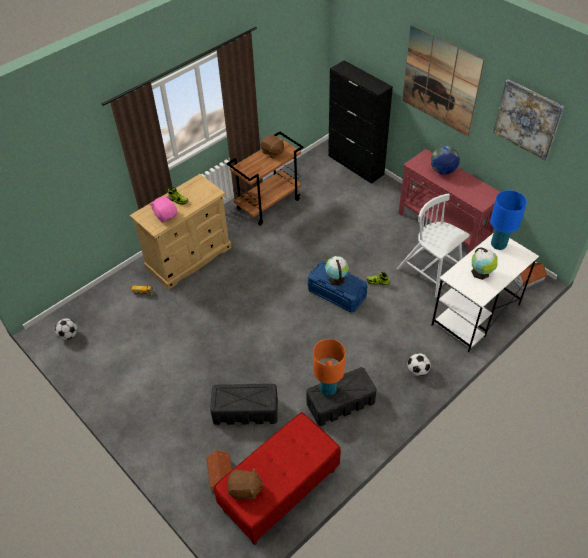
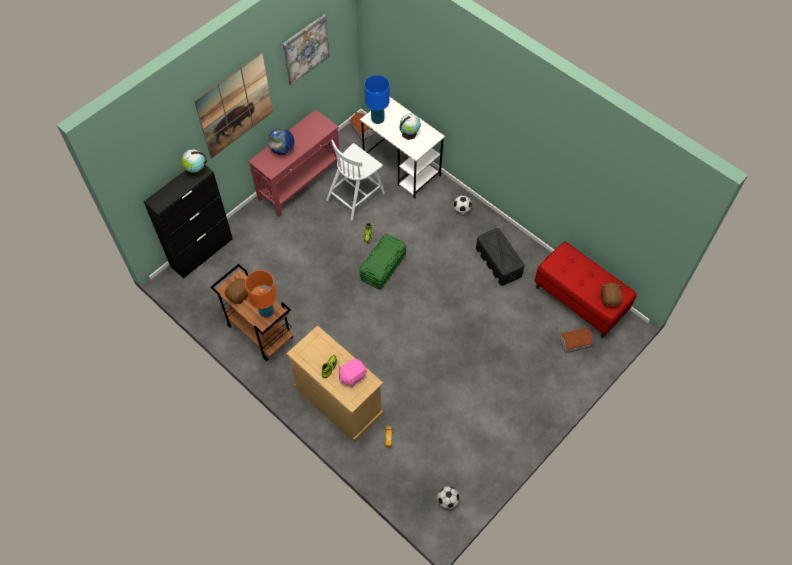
camera: 95 degrees left, 10 degrees up
black storage box [210,384,278,425] -> none
blue storage box [308,261,367,313] -> green storage box [359,234,406,290]
orange table lamp [313,339,346,396] -> orange table lamp moved to [245,270,277,318]
globe [325,256,349,286] -> globe moved to [181,149,206,177]

